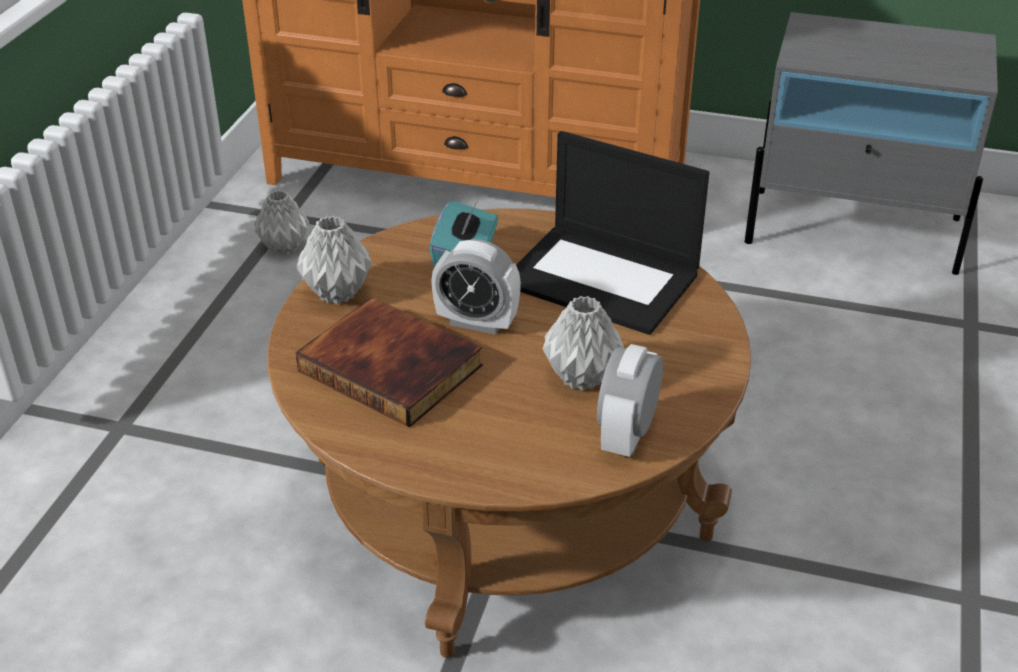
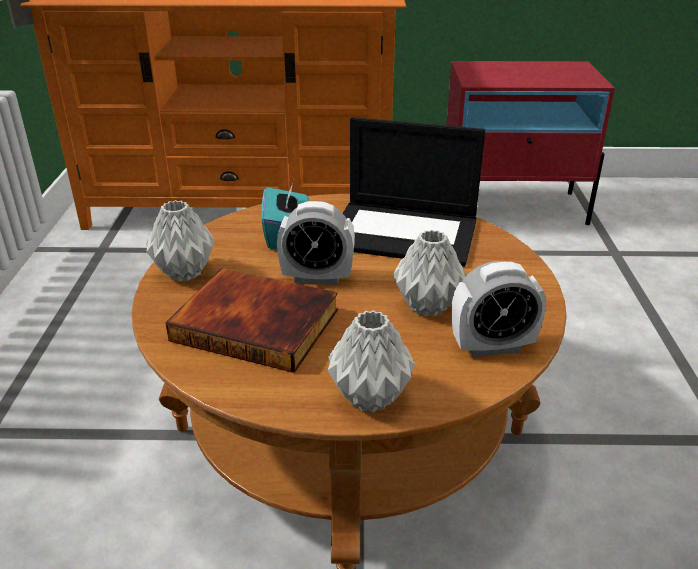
camera: 15 degrees left, 5 degrees down
grey vase [254,190,309,255] -> grey vase moved to [328,310,415,412]
alarm clock [597,344,663,457] -> alarm clock turned 105 degrees counterclockwise [452,261,546,357]
grey nightstand [745,12,998,275] -> red nightstand [446,61,615,225]

